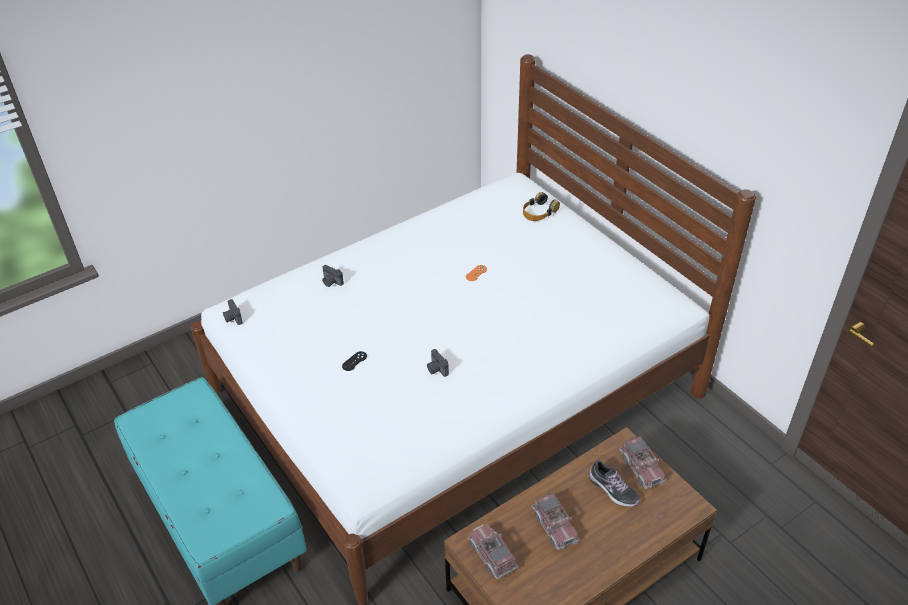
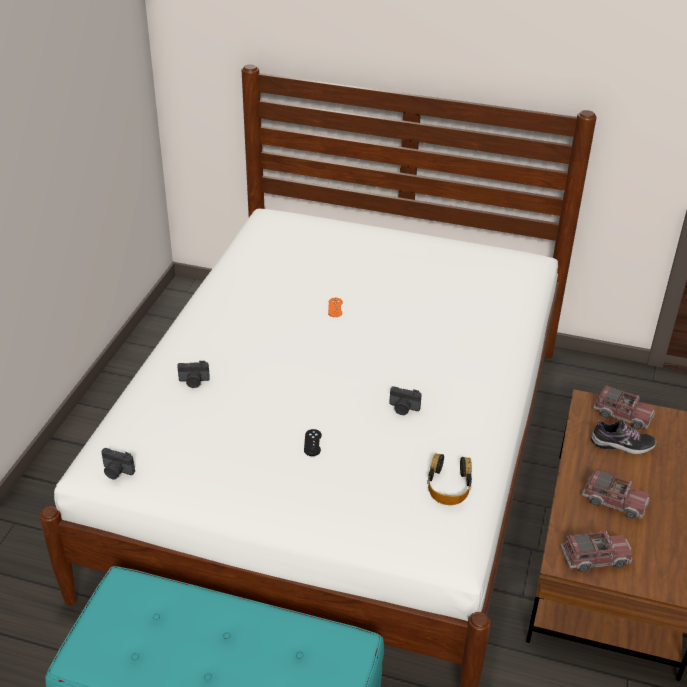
camera: 40 degrees left, 5 degrees down
toy truck [468,524,519,579] -> toy truck turned 150 degrees clockwise [560,531,633,572]
headphones [523,192,560,221] -> headphones moved to [427,453,472,505]

